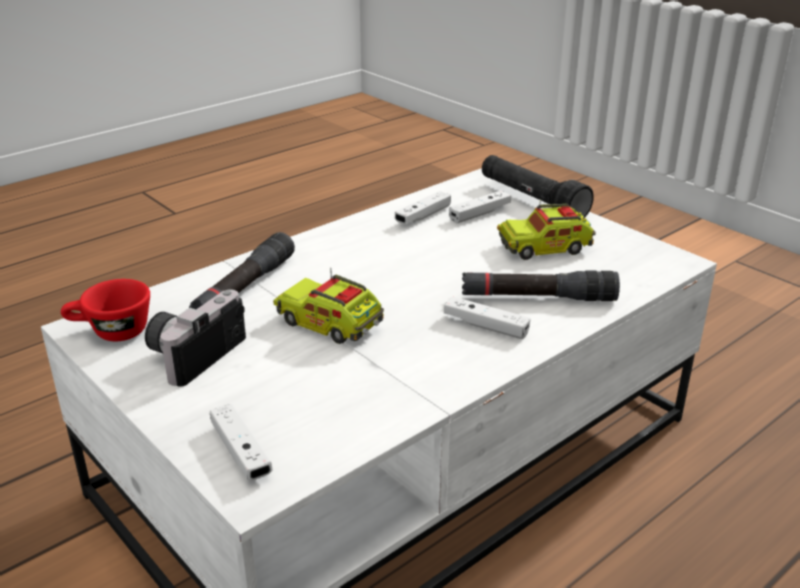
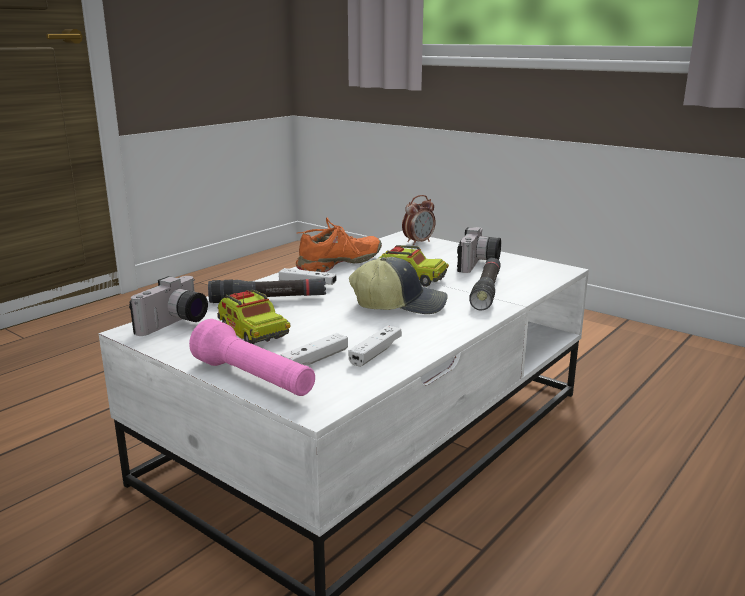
camera: 170 degrees right, 10 degrees down
red cup [61,279,150,341] -> none
white game controller [210,404,273,480] -> alarm clock [402,195,436,245]
black flashlight [482,155,594,217] -> pink flashlight [189,319,315,396]
toy truck [497,199,596,260] -> toy truck turned 75 degrees clockwise [217,289,290,345]
none -> camera [129,276,208,336]
none -> orange shoe [296,217,382,272]
none -> cap [349,257,448,314]

